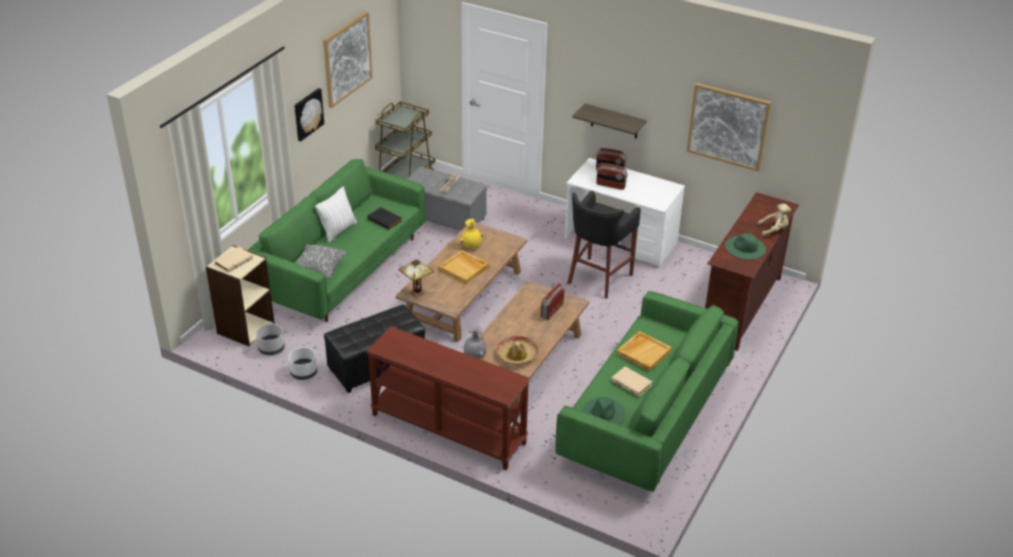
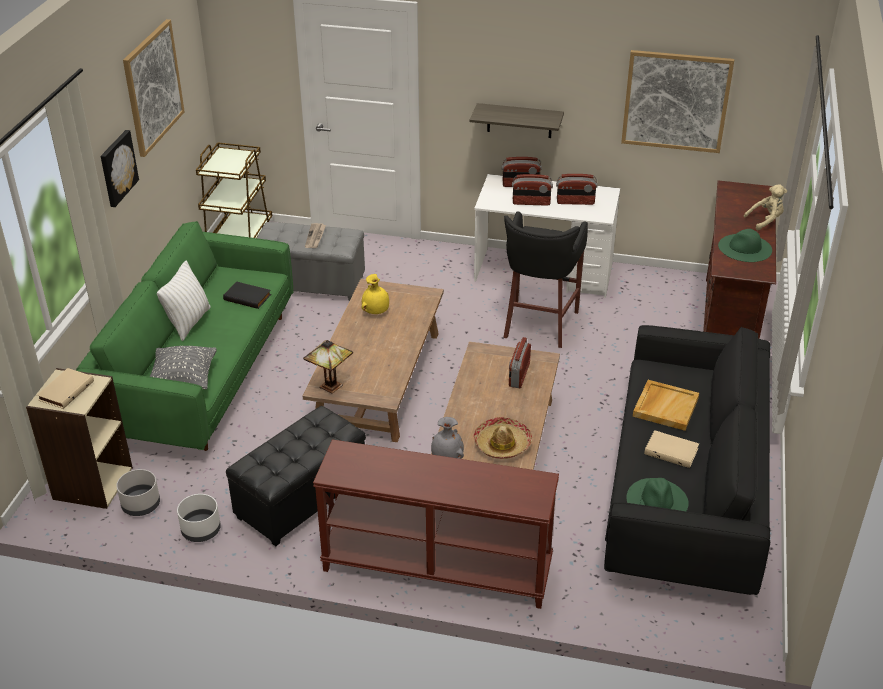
camera: 15 degrees left, 0 degrees up
beige tray [438,250,489,284] -> none
green sofa [555,291,739,492] -> black sofa [604,325,770,595]
none -> radio [556,174,598,205]

